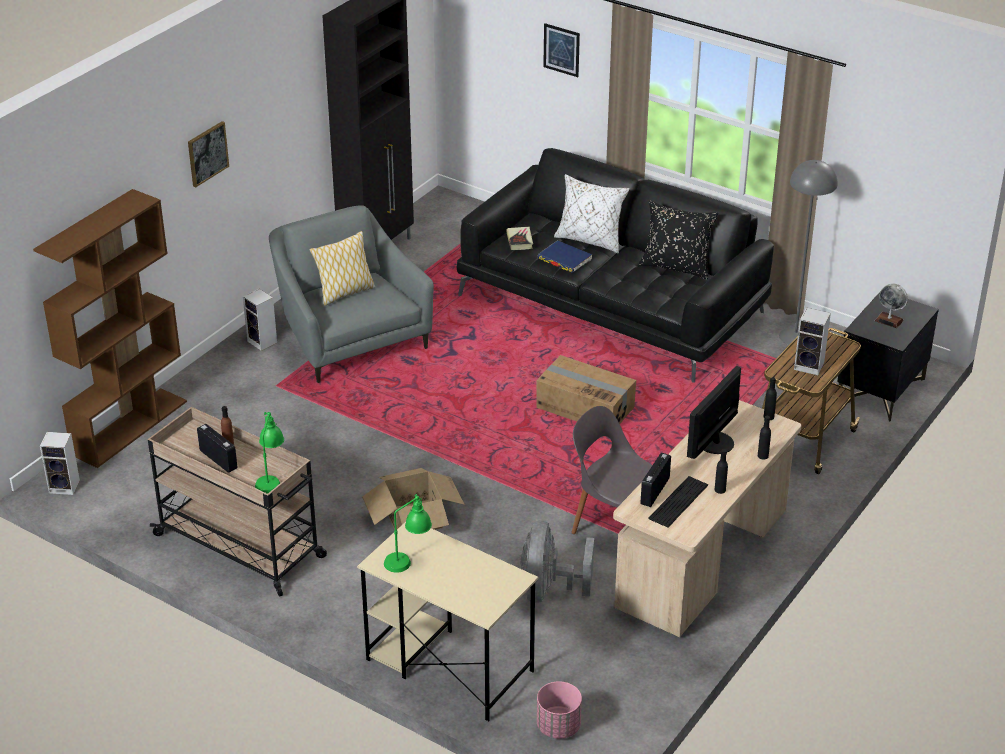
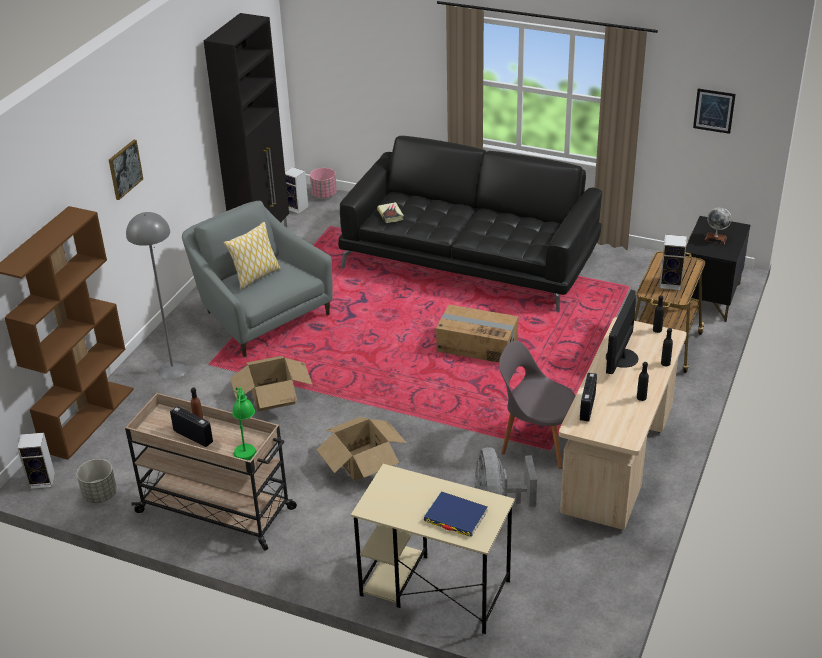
camera: 10 degrees left, 0 degrees up
speaker [243,289,277,351] -> speaker moved to [285,167,308,214]
green table lamp [384,494,432,573] -> none
pink planter [537,681,582,739] -> pink planter moved to [310,168,337,198]
blue book [538,240,593,273] -> blue book moved to [424,491,488,537]
picture [543,23,580,77] -> picture moved to [693,88,736,134]
white pillow [554,174,630,254] -> none
black pillow [639,201,718,280] -> none
keyboard [648,476,708,527] -> none
grey floor lamp [779,160,837,345] -> grey floor lamp moved to [126,212,188,379]
none -> grey planter [77,459,117,503]
none -> cardboard box [230,356,312,412]

